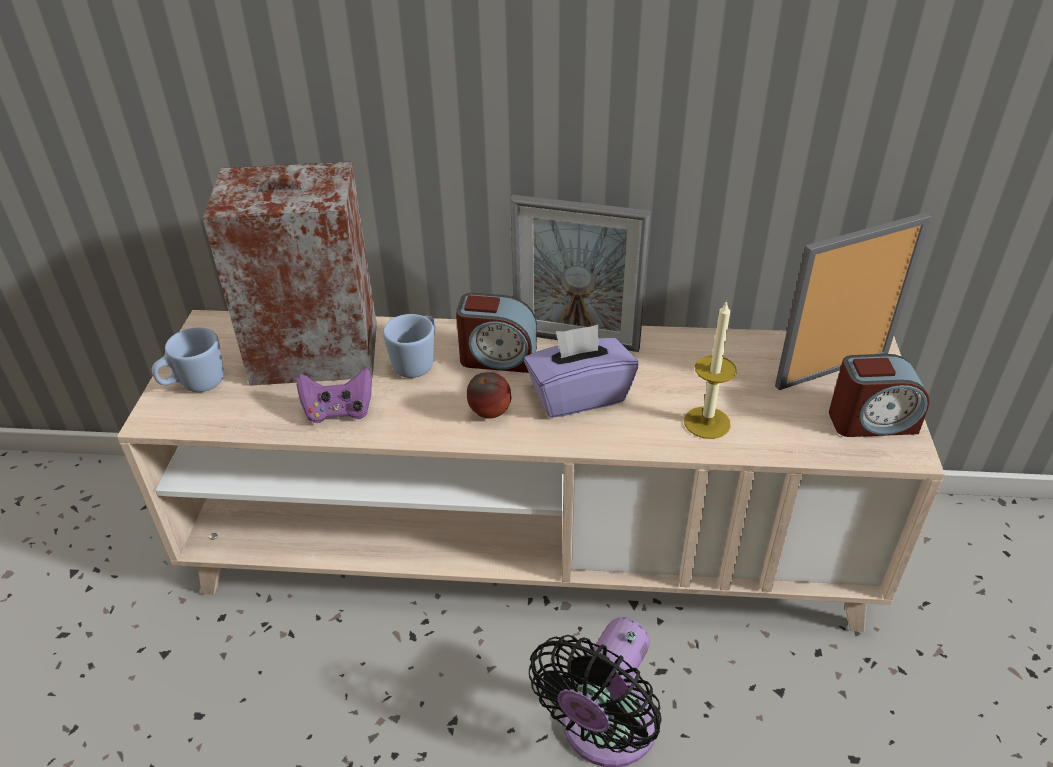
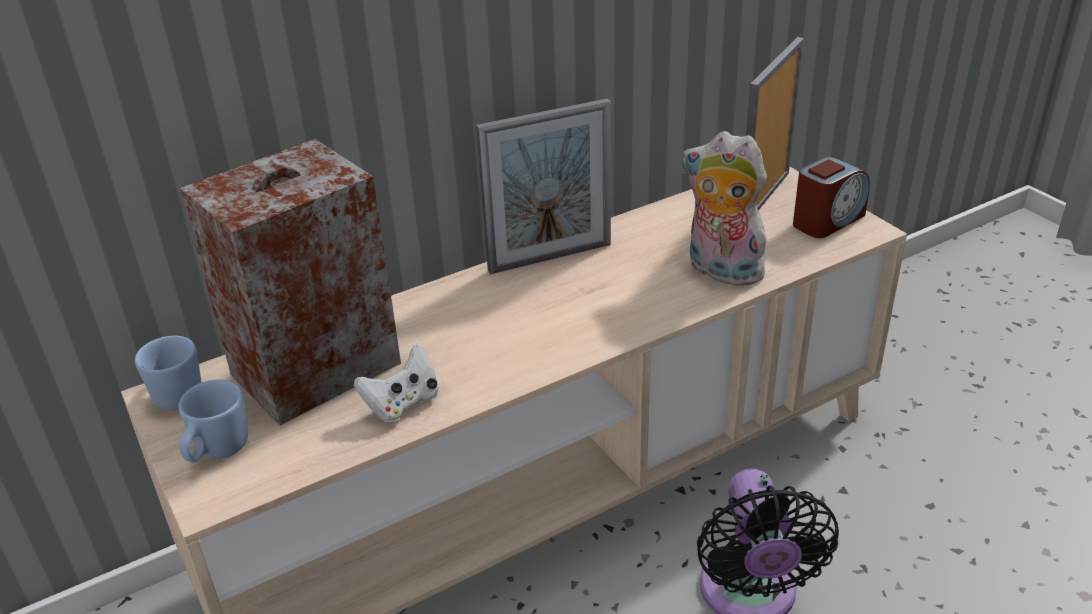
camera: 35 degrees left, 5 degrees down
purple game controller [297,368,372,423] -> white game controller [354,345,439,423]
blue mug [383,314,435,378] -> blue mug moved to [135,336,202,410]
alarm clock [456,293,537,373] -> none
apple [467,372,511,419] -> none
purple tissue box [524,324,639,418] -> none
candle [684,300,737,439] -> plush toy [683,131,770,286]

